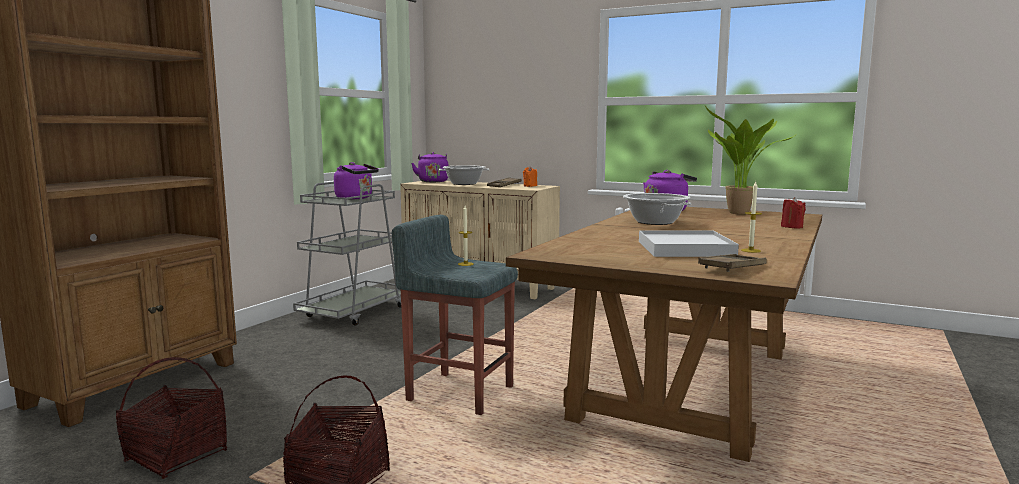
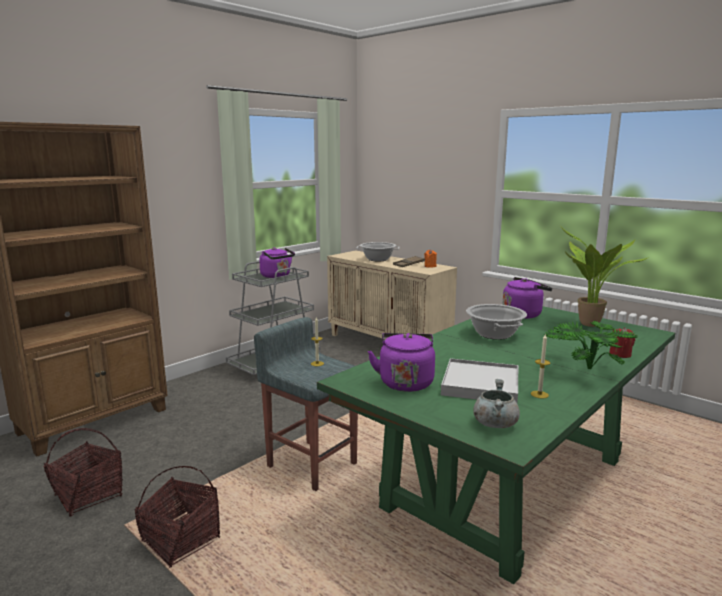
camera: 15 degrees right, 5 degrees up
purple kettle [411,152,449,182] -> purple kettle moved to [368,333,435,392]
brown dining table [506,207,822,462] -> green dining table [317,306,675,584]
brown tray [698,254,767,272] -> grey cooking pot [473,379,520,428]
none -> potted plant [543,321,637,369]

